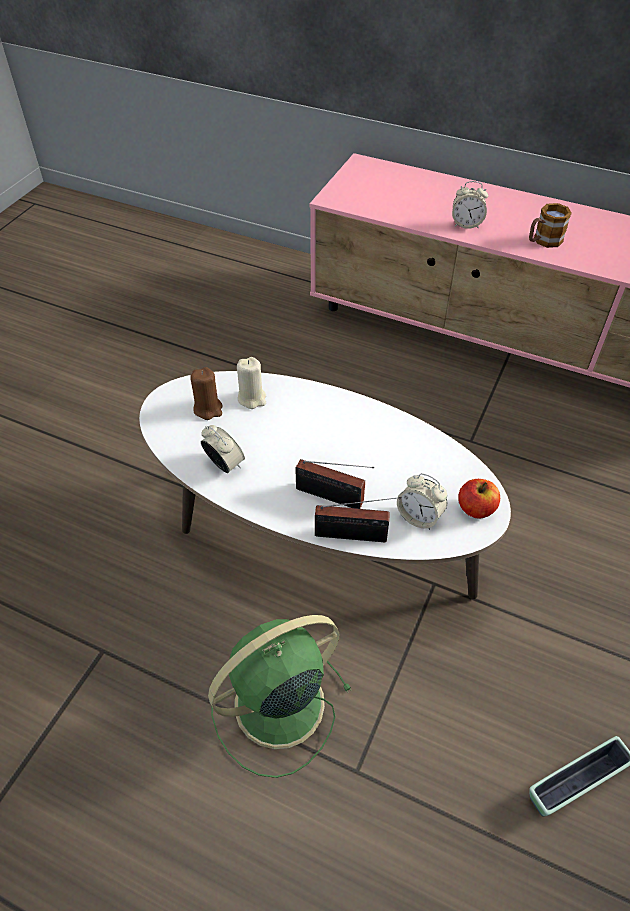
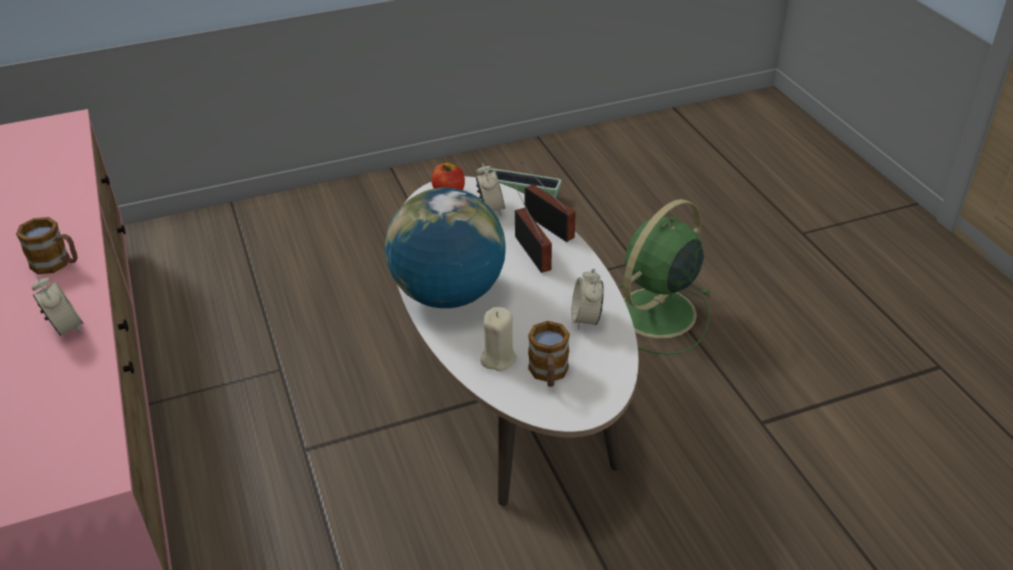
camera: 135 degrees left, 10 degrees down
brown candle [190,367,223,420] -> mug [528,321,570,387]
green fan [208,615,352,778] -> green fan turned 120 degrees clockwise [618,199,710,355]
none -> globe [385,188,506,308]

